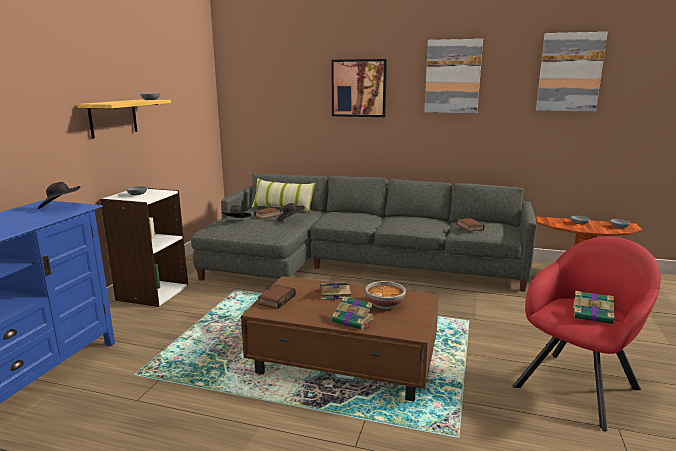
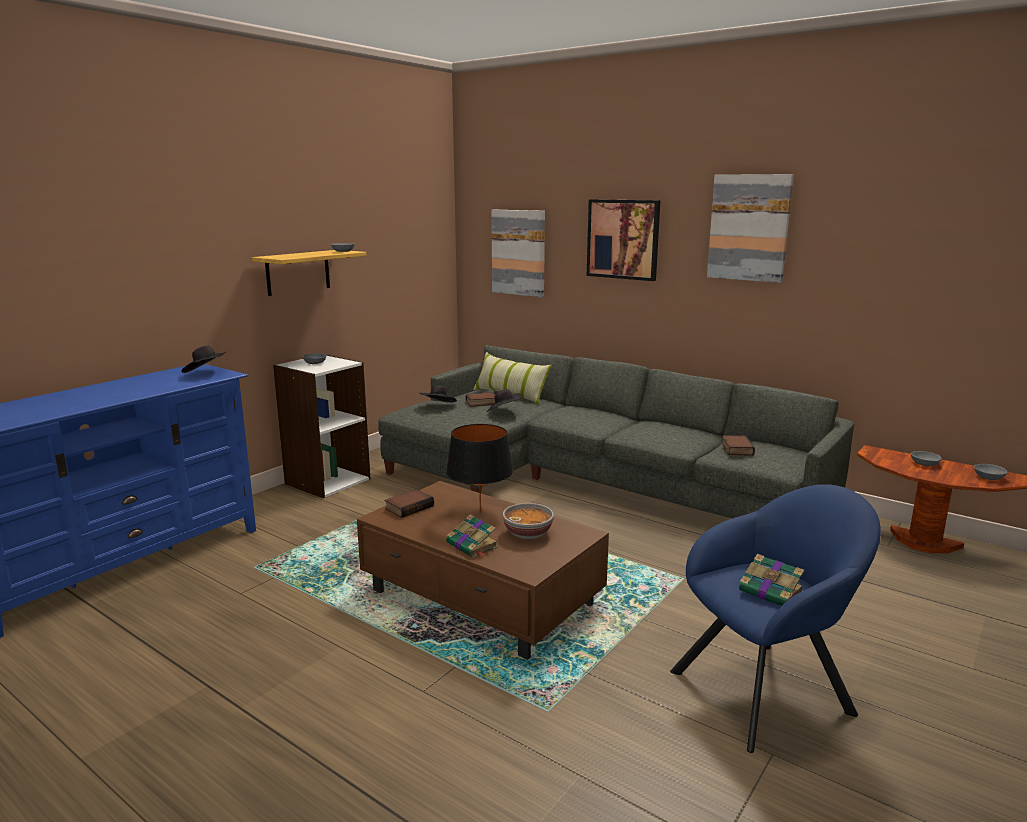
camera: 20 degrees right, 0 degrees up
book [315,282,351,300] -> black table lamp [446,424,513,512]
red armchair [512,237,661,432] -> blue armchair [670,484,881,753]
picture [536,32,608,112] -> picture moved to [491,210,545,297]

